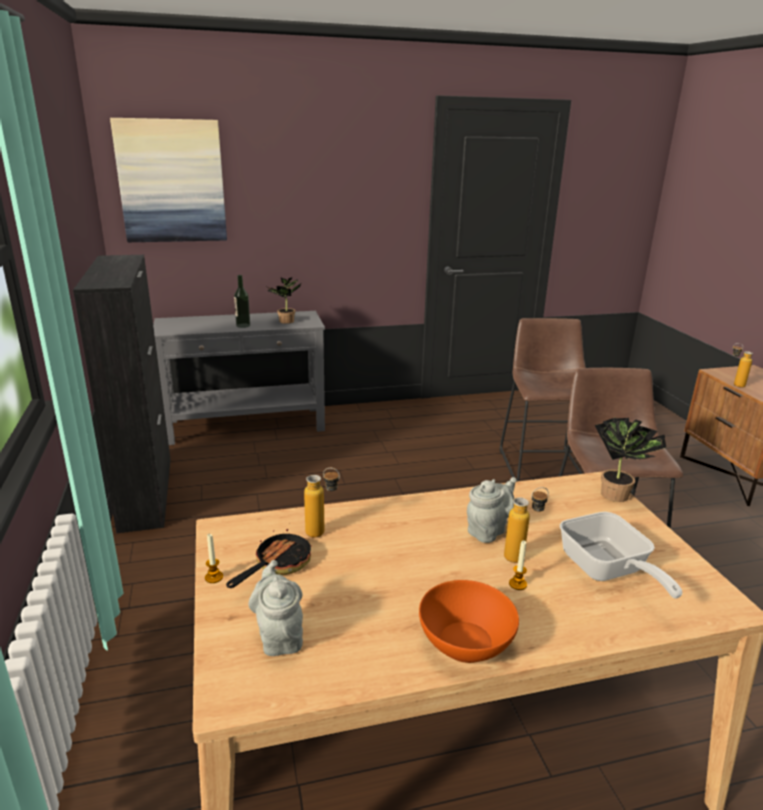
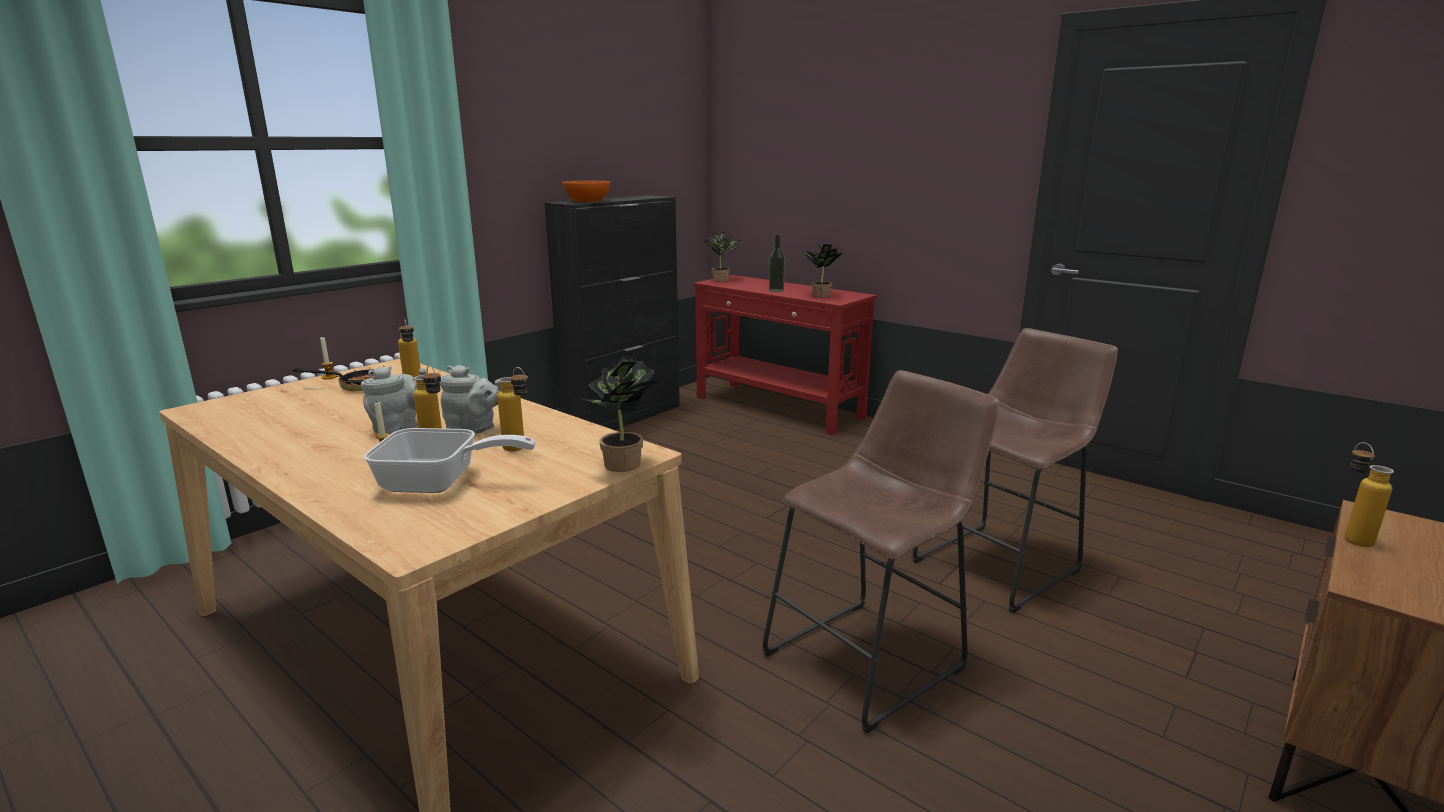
camera: 55 degrees right, 5 degrees down
picture [110,118,227,242] -> none
grey console table [153,311,325,445] -> red console table [694,275,877,435]
grey teapot [248,560,303,656] -> grey teapot moved to [361,366,427,434]
orange bowl [419,580,519,663] -> orange bowl moved to [562,181,611,202]
frying pan [560,512,683,599] -> frying pan turned 120 degrees counterclockwise [364,428,536,493]
none -> bottle [497,367,528,452]
none -> potted plant [703,232,742,282]

